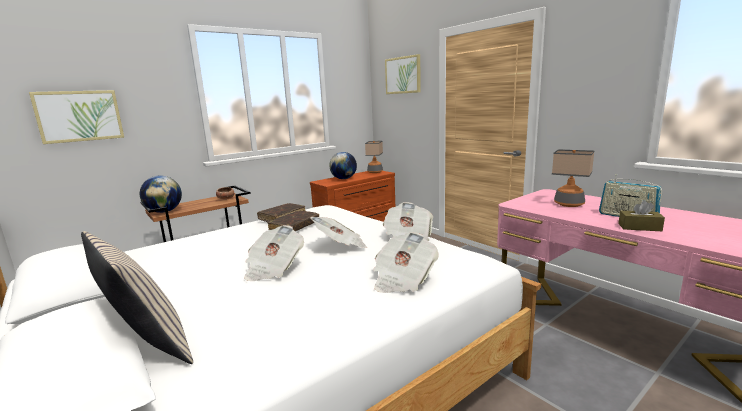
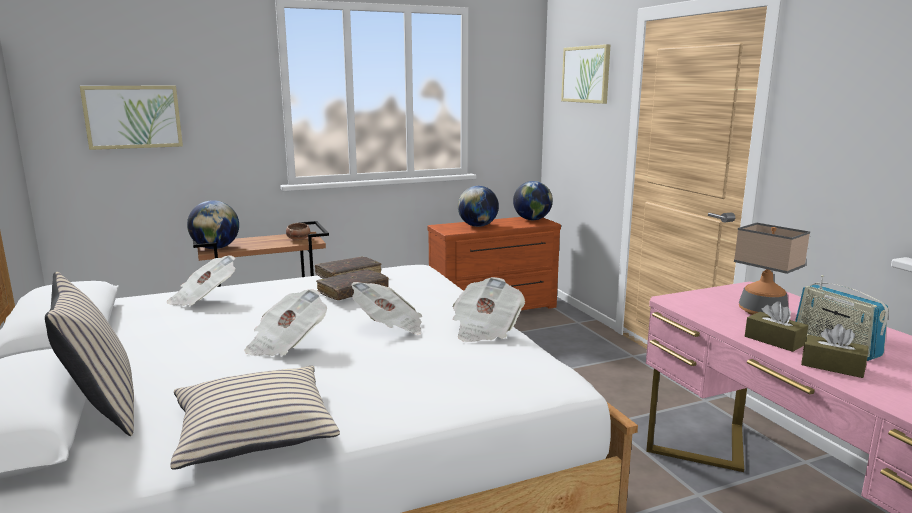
camera: 15 degrees right, 0 degrees up
table lamp [365,141,383,173] -> globe [513,181,553,220]
newspaper [373,232,439,293] -> newspaper moved to [167,255,236,306]
none -> beige pillow [170,366,340,470]
none -> brown tissue box [745,302,808,352]

